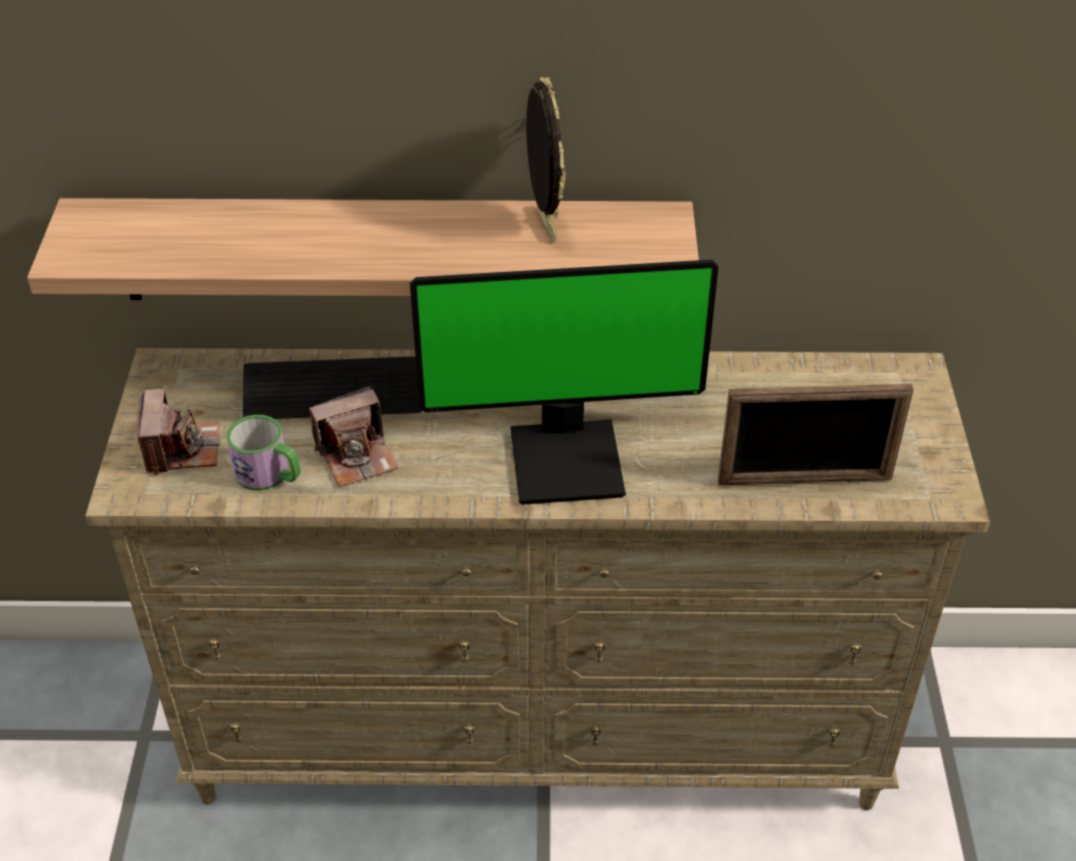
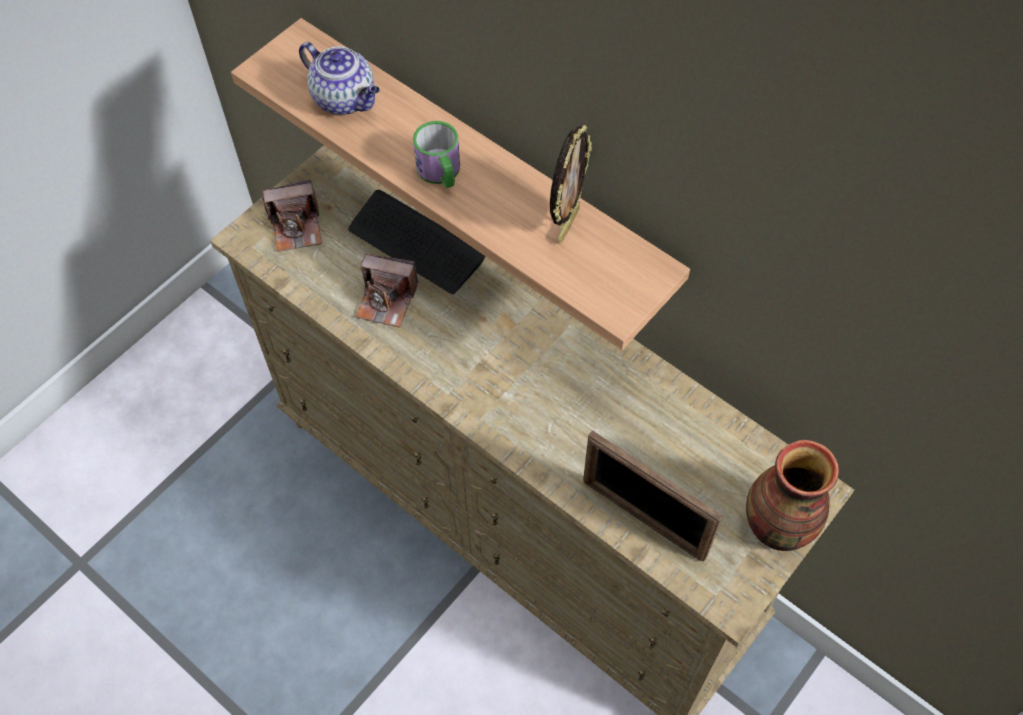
camera: 40 degrees right, 15 degrees up
camera [137,389,220,475] -> camera turned 45 degrees clockwise [262,180,322,252]
mug [226,415,301,491] -> mug moved to [413,121,460,188]
monitor [410,260,719,505] -> none
none -> teapot [299,42,380,115]
none -> vase [746,440,839,551]

